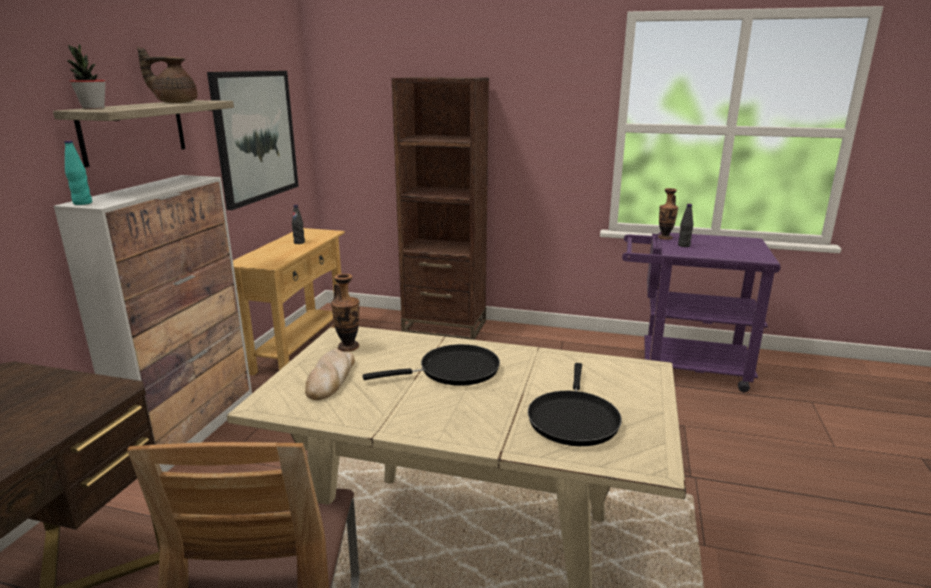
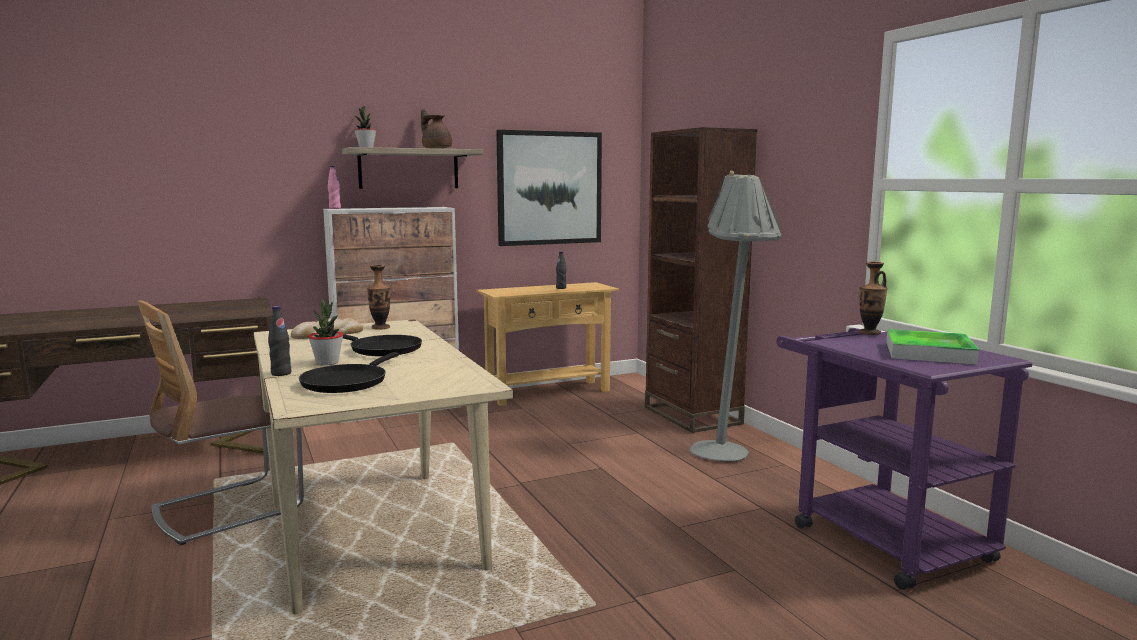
camera: 50 degrees right, 10 degrees down
turquoise bottle [64,140,92,205] -> pink bottle [328,166,341,209]
black frying pan [528,363,622,446] -> black frying pan turned 45 degrees counterclockwise [299,352,399,393]
black bottle [678,204,694,247] -> black bottle moved to [268,306,291,376]
none -> potted plant [308,300,343,366]
none -> grey floor lamp [690,171,781,461]
none -> tray [886,329,979,365]

